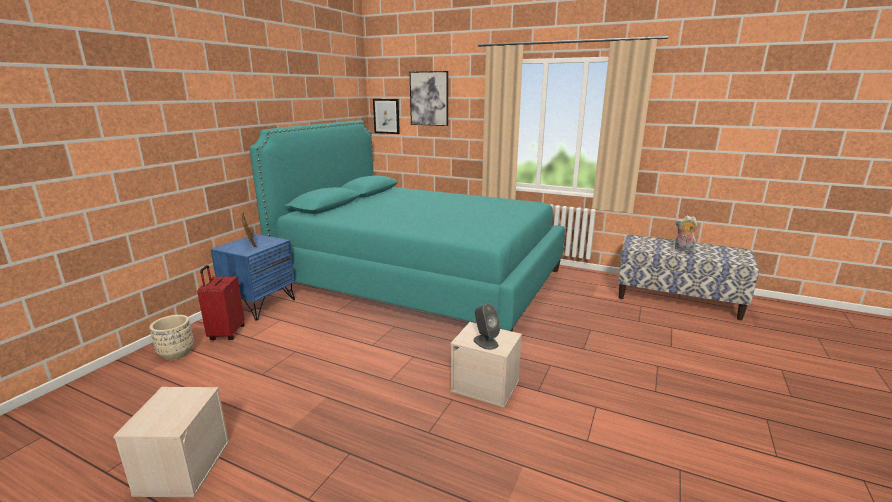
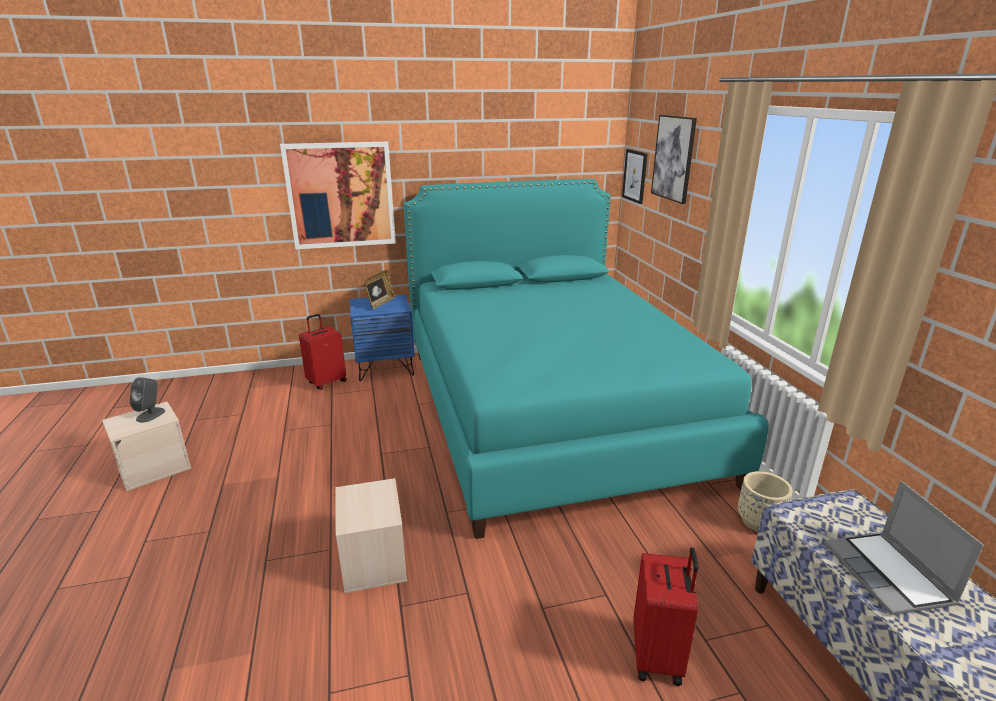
camera: 50 degrees right, 5 degrees up
beige planter [150,315,194,360] -> beige planter moved to [738,471,793,532]
grey speaker [473,304,500,350] -> grey speaker moved to [130,377,165,422]
plush toy [675,216,698,252] -> laptop [824,481,984,615]
none -> picture [280,142,396,249]
none -> red suitcase [633,547,698,686]

